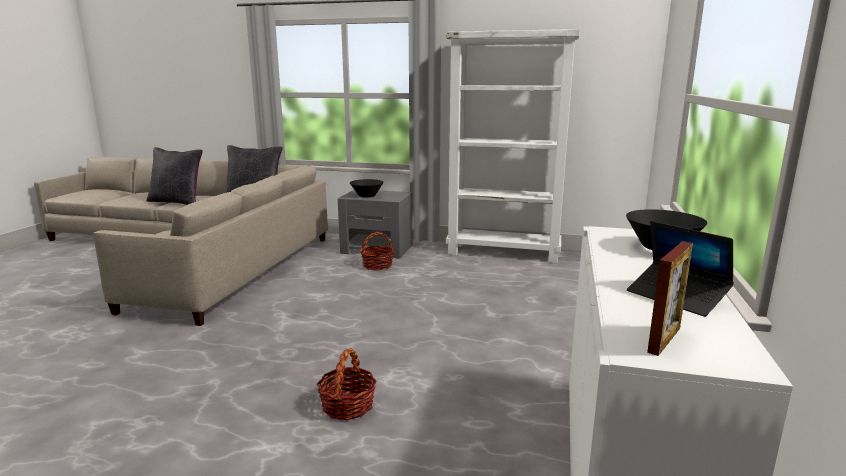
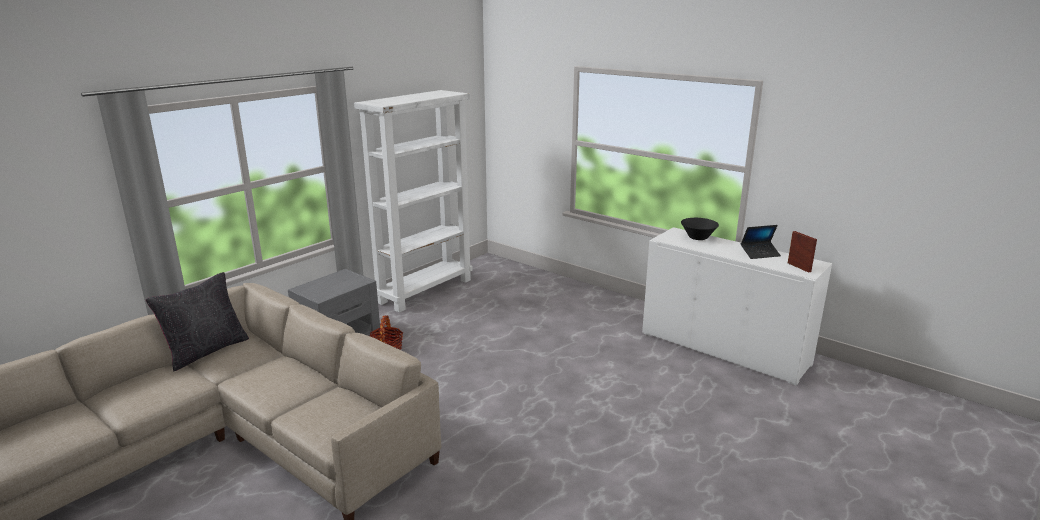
camera: 65 degrees left, 5 degrees up
black pillow [146,147,203,205] -> none
basket [317,348,377,420] -> none
black bowl [350,179,384,198] -> none

